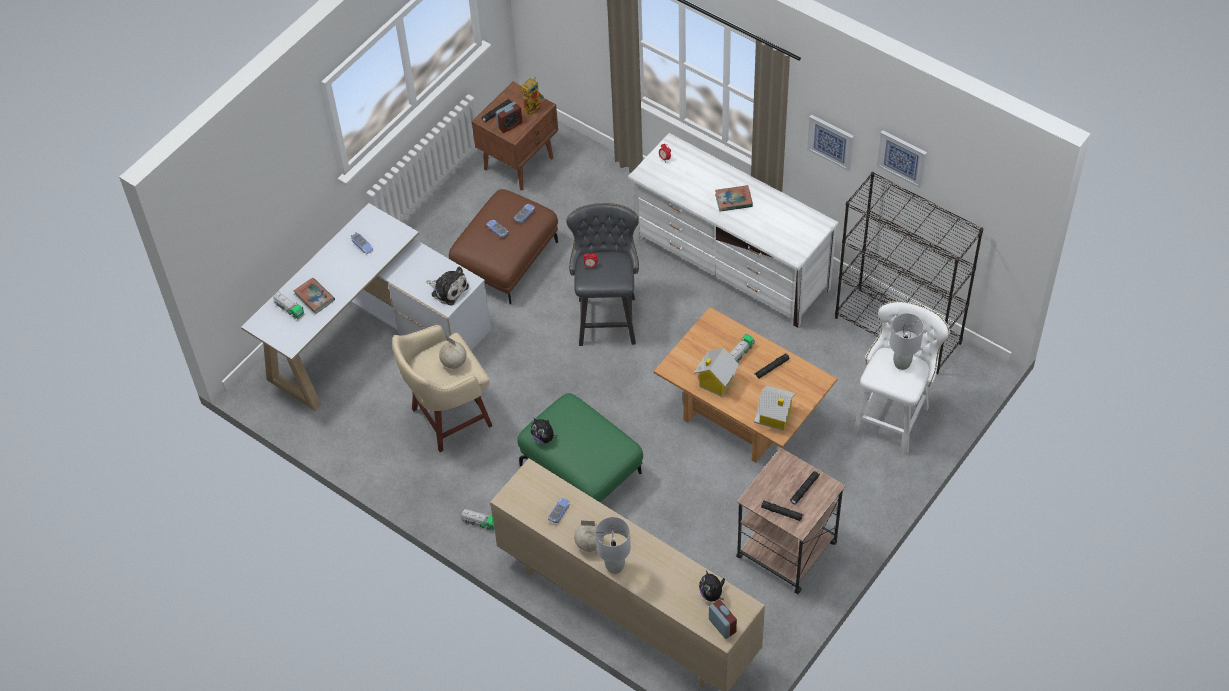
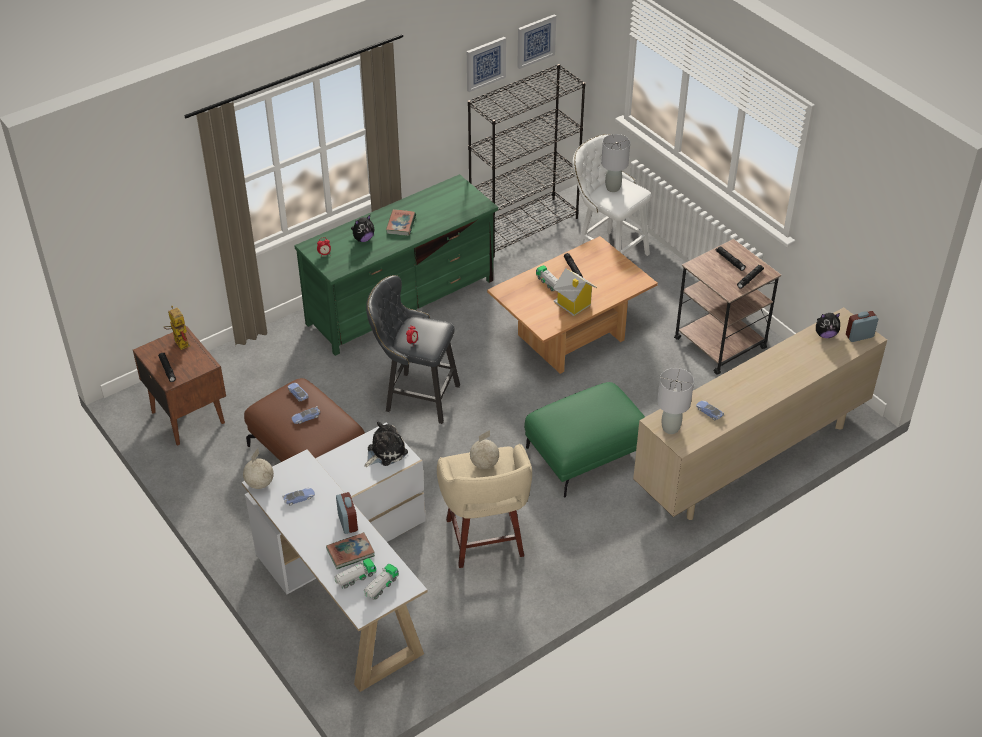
camera: 75 degrees left, 10 degrees down
toy truck [461,509,494,530] -> toy truck moved to [364,564,399,600]
alarm clock [496,102,522,133] -> alarm clock moved to [336,492,358,534]
plush toy [531,418,558,444] -> plush toy moved to [351,215,375,242]
globe [574,521,604,552] -> globe moved to [243,448,274,489]
grey table lamp [596,517,631,574] -> grey table lamp moved to [657,368,694,434]
white dresser [628,133,838,328] -> green dresser [295,174,498,356]
toy house [754,386,796,431] -> none
picture [807,115,854,171] -> picture moved to [517,14,556,69]

